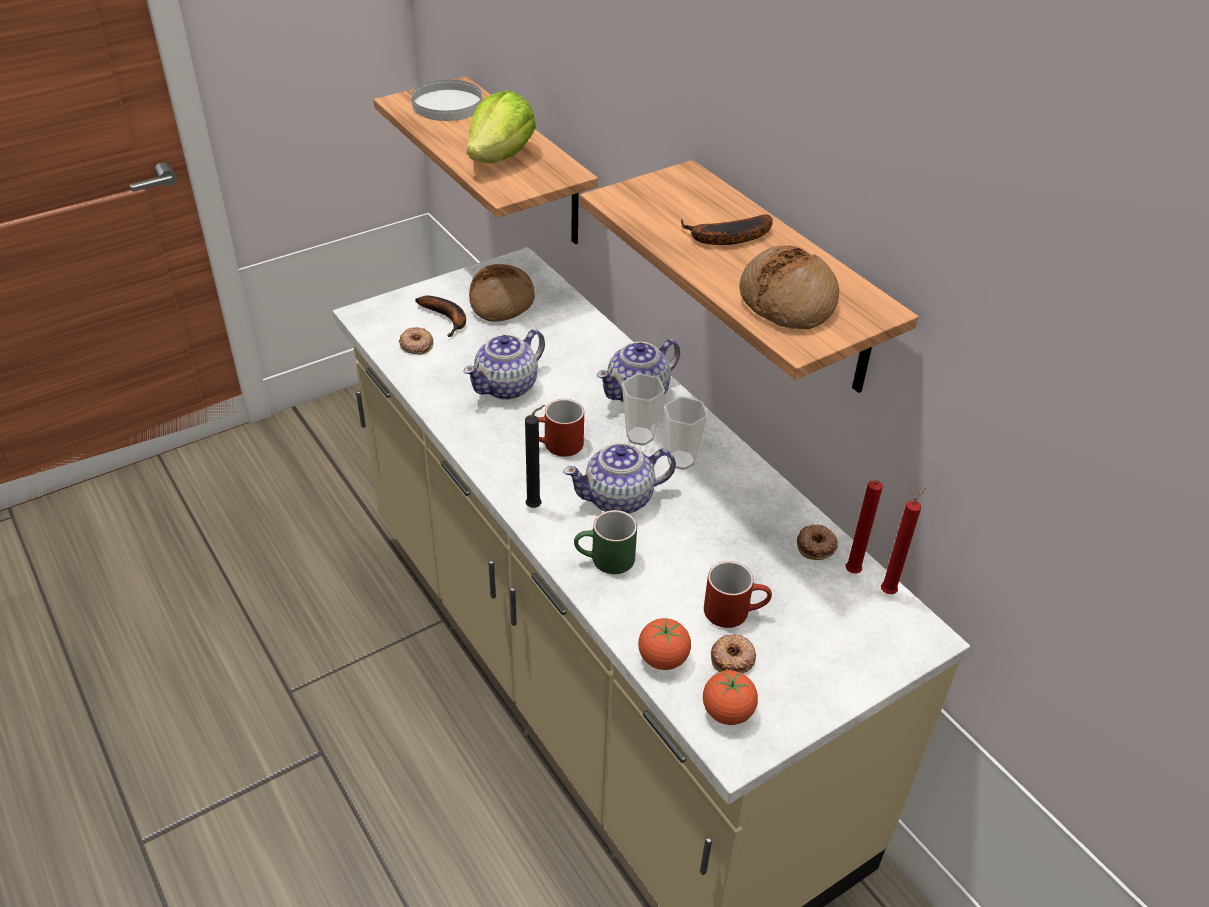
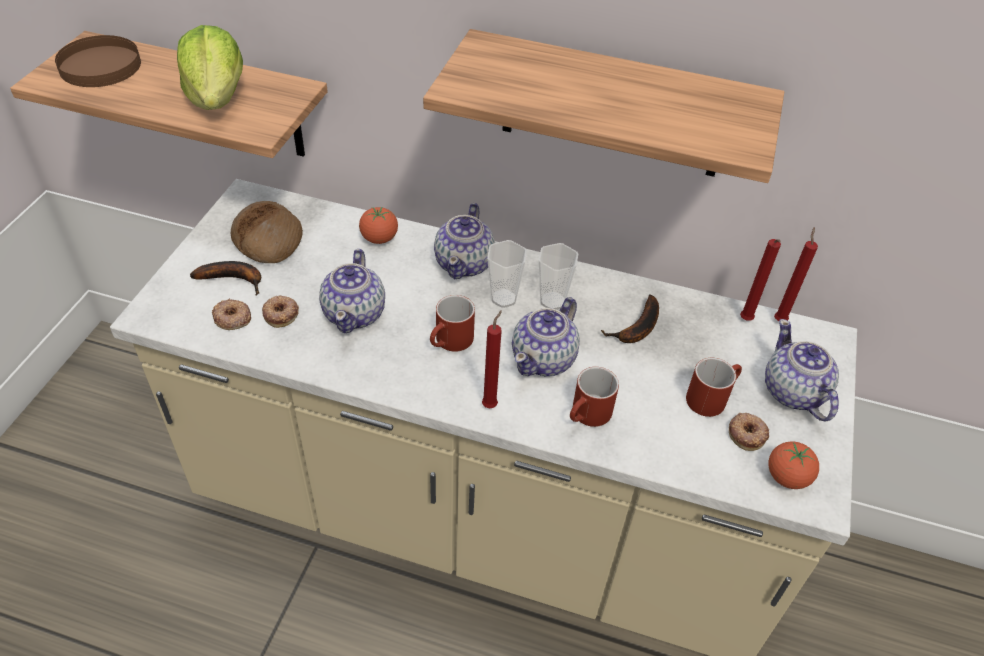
camera: 40 degrees left, 5 degrees up
white plate [411,80,482,121] -> brown plate [55,35,141,87]
black candle [525,405,545,508] -> red candle [482,310,502,408]
green mug [574,510,637,574] -> red mug [570,367,619,427]
tomato [638,618,691,670] -> tomato moved to [359,206,398,244]
banana [681,214,773,245] -> banana moved to [601,295,659,343]
bread [739,245,839,329] -> none
donut [797,524,838,560] -> donut moved to [262,295,299,328]
none -> teapot [765,319,839,422]

